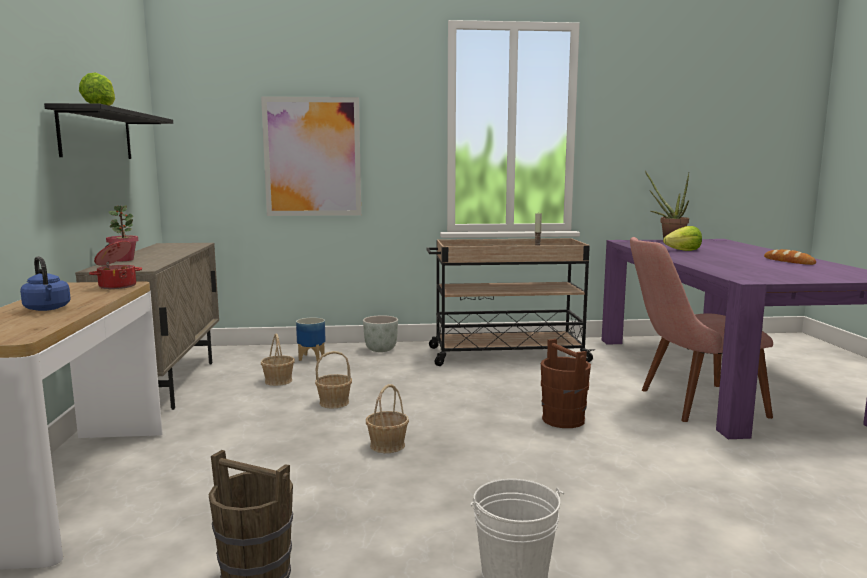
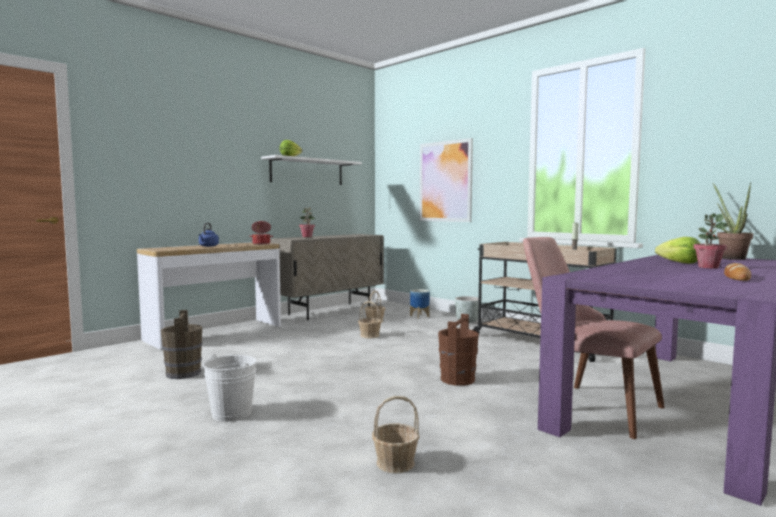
camera: 50 degrees right, 5 degrees down
black shelf [44,103,173,159] -> white shelf [261,155,362,185]
basket [366,384,409,453] -> basket moved to [372,396,419,473]
none -> potted plant [693,213,728,269]

